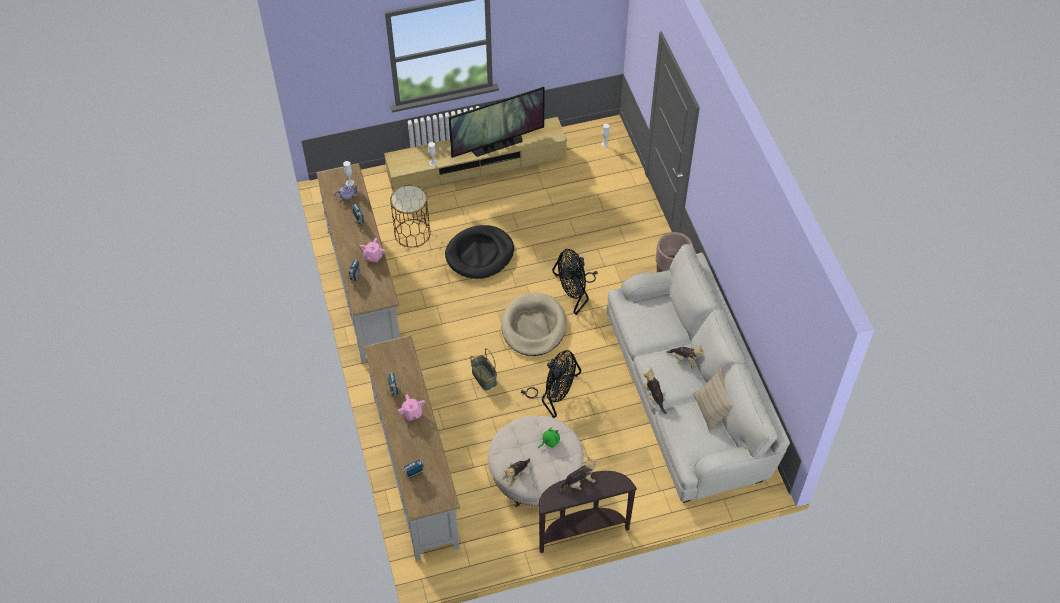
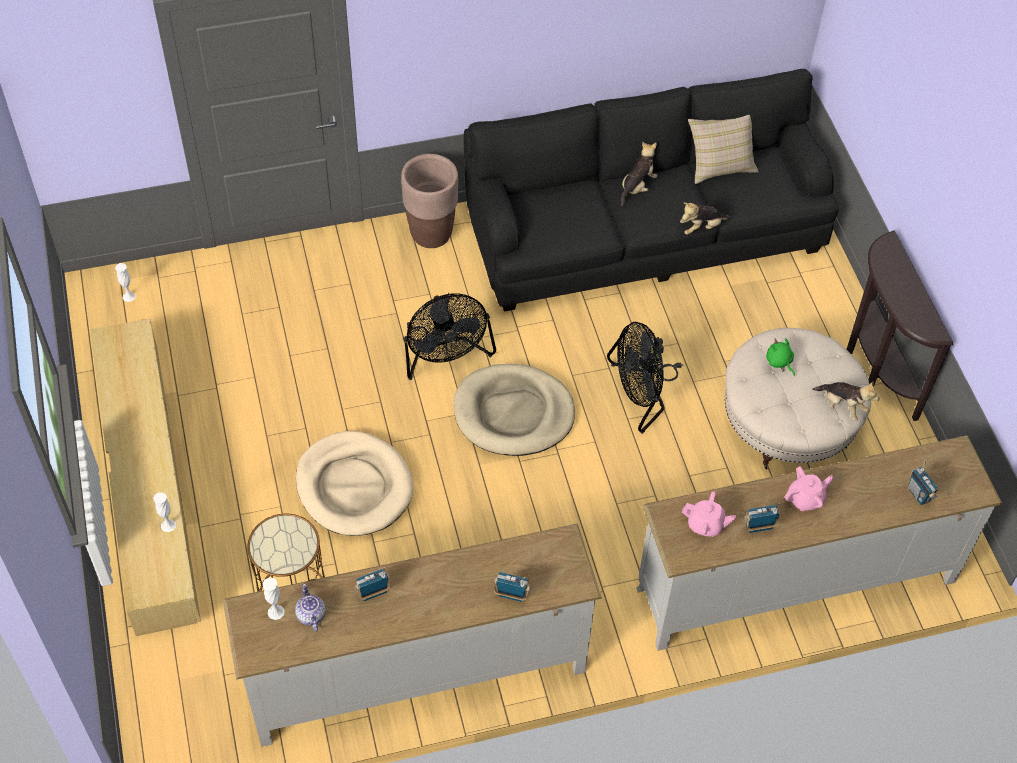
camera: 90 degrees left, 0 degrees up
pink teapot [360,238,385,262] -> pink teapot moved to [682,491,736,537]
black dog bed [445,225,514,279] -> beige dog bed [296,431,413,536]
television [449,87,545,158] -> none
basket [471,348,497,391] -> none
black fan [521,350,581,418] -> black fan turned 135 degrees counterclockwise [607,322,683,434]
plush toy [558,457,597,492] -> none
white sofa [607,244,790,503] -> black sofa [464,69,839,312]

